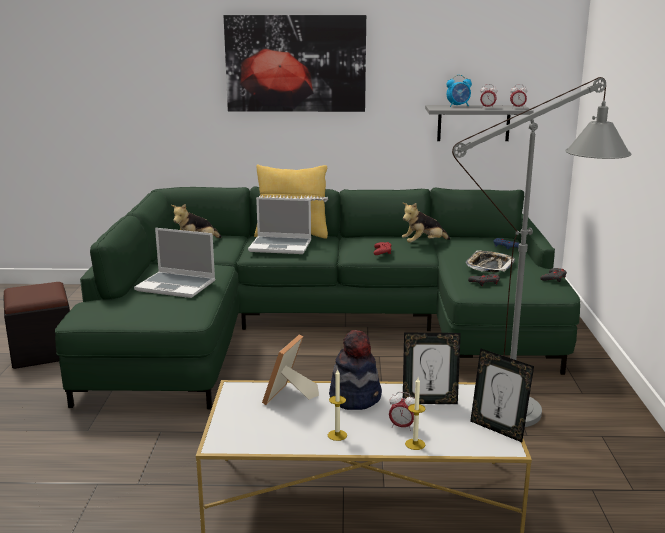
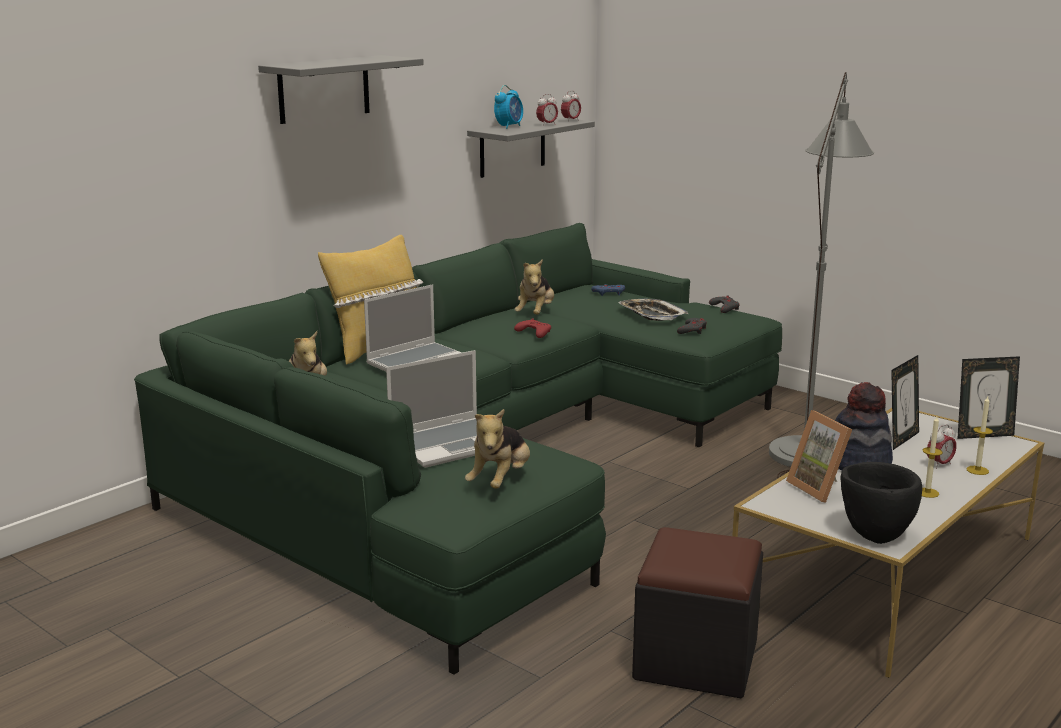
camera: 50 degrees left, 0 degrees up
black ottoman [3,282,70,369] -> black ottoman moved to [632,527,763,698]
picture [224,15,366,112] -> grey shelf [258,55,424,124]
none -> plush toy [465,409,530,489]
none -> black bowl [840,462,922,544]

